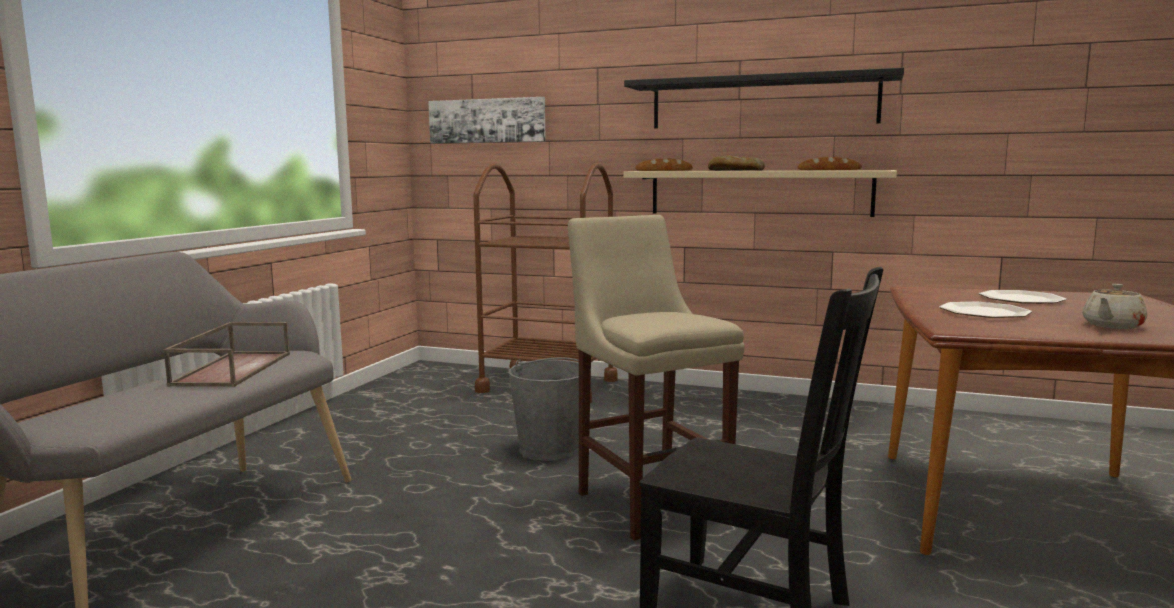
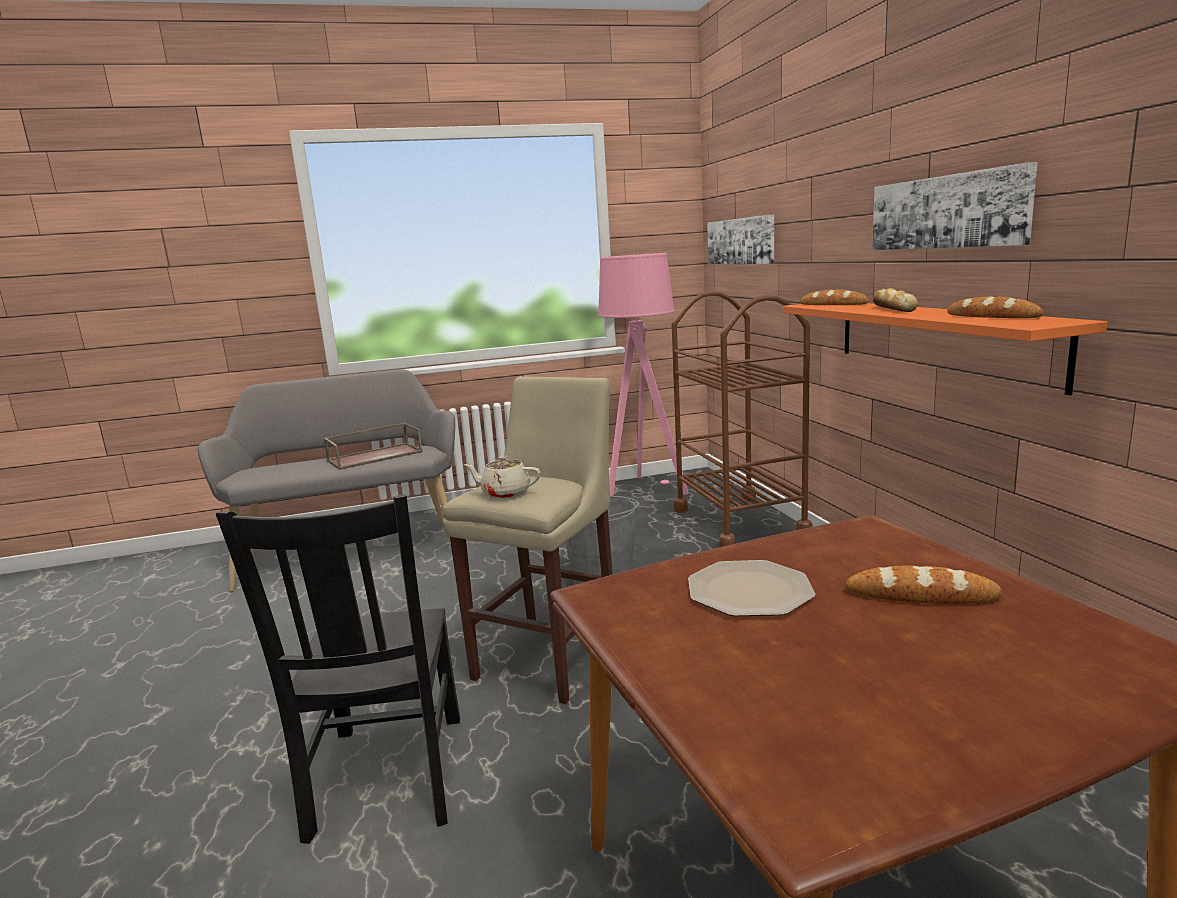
camera: 55 degrees right, 5 degrees up
beige shelf [623,170,897,217] -> orange shelf [783,303,1107,395]
black shelf [624,68,904,128] -> picture [872,162,1038,250]
plate [979,290,1067,304] -> bread [845,565,1003,604]
beige teapot [1082,284,1147,329] -> beige teapot moved to [463,456,540,499]
none -> pink floor lamp [598,253,689,496]

